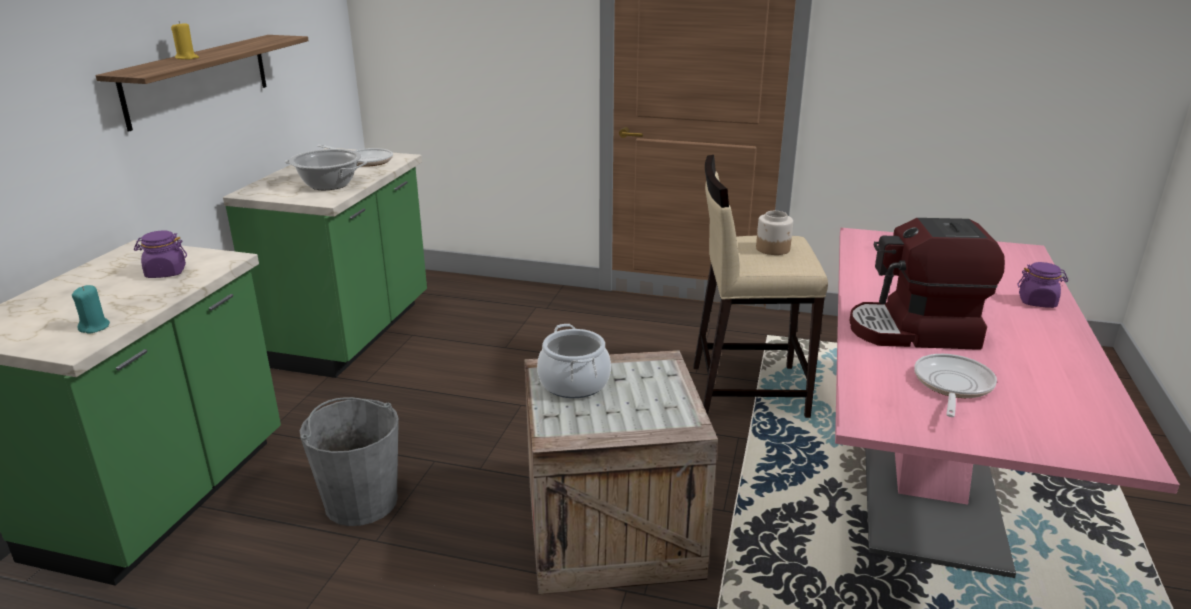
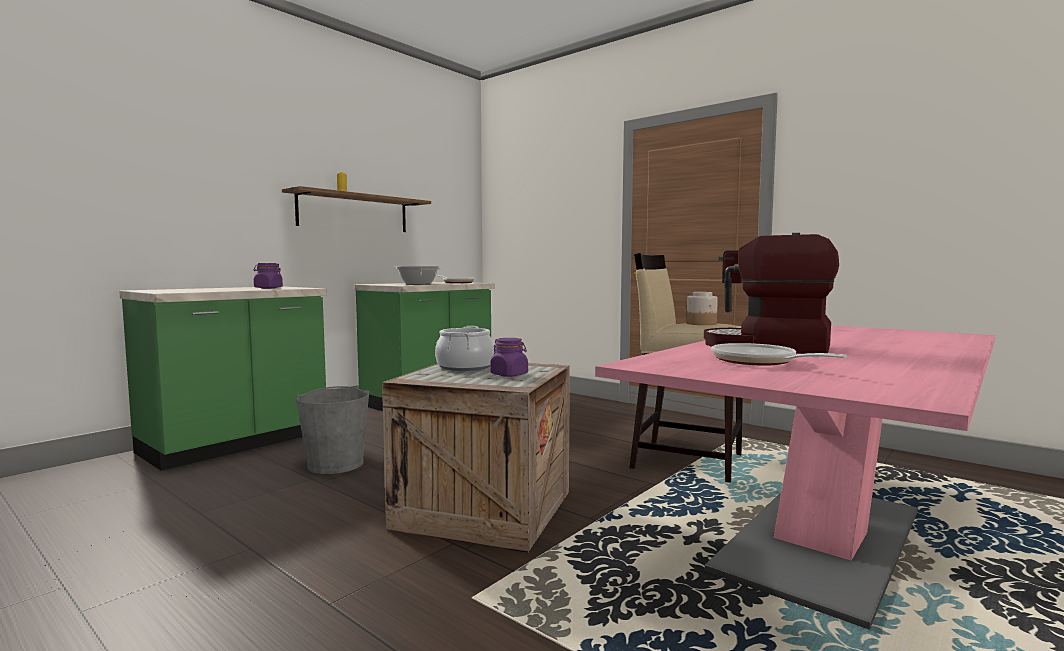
camera: 25 degrees right, 20 degrees down
turquoise candle [72,285,110,334] -> none
frying pan [914,354,997,417] -> frying pan turned 75 degrees counterclockwise [711,343,847,366]
purple jar [1017,262,1068,308] -> purple jar moved to [490,338,528,377]

